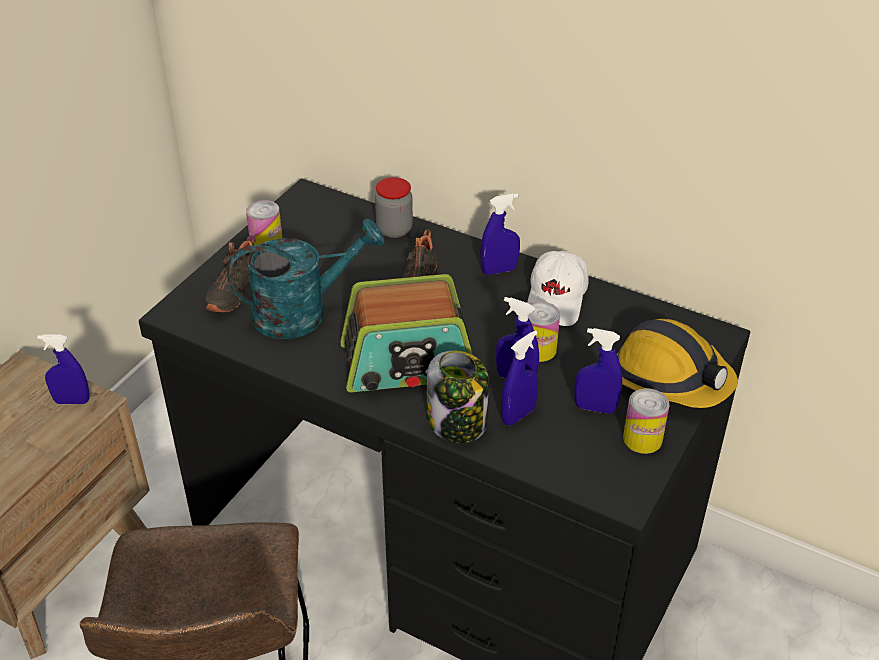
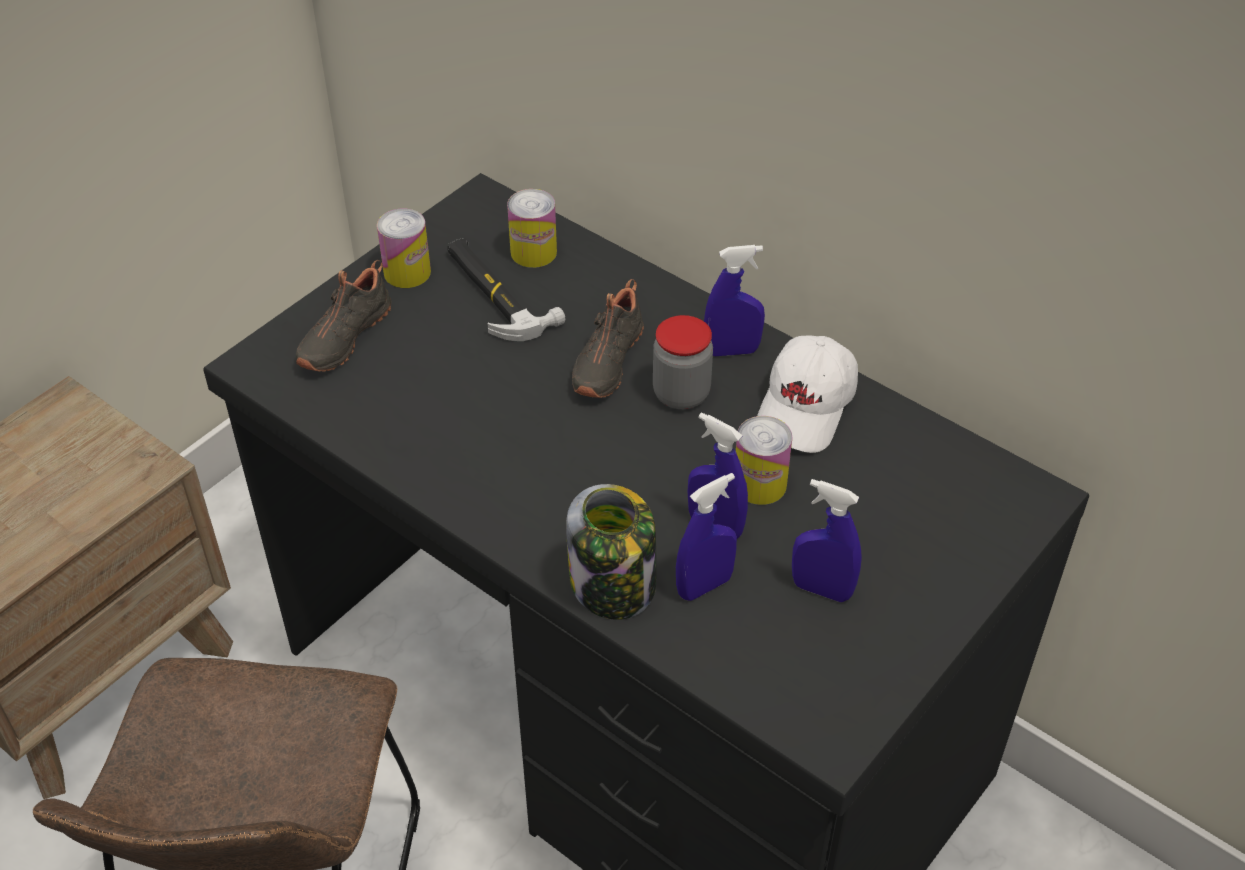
camera: 10 degrees right, 5 degrees up
blue spray bottle [37,335,90,404] -> none
turquoise watering can [227,219,385,339] -> none
radio [340,274,473,392] -> none
jar [375,177,413,238] -> jar moved to [653,315,713,409]
hard hat [617,319,738,408] -> none
can [623,388,669,454] -> can moved to [507,189,557,268]
none -> hammer [447,238,566,341]

